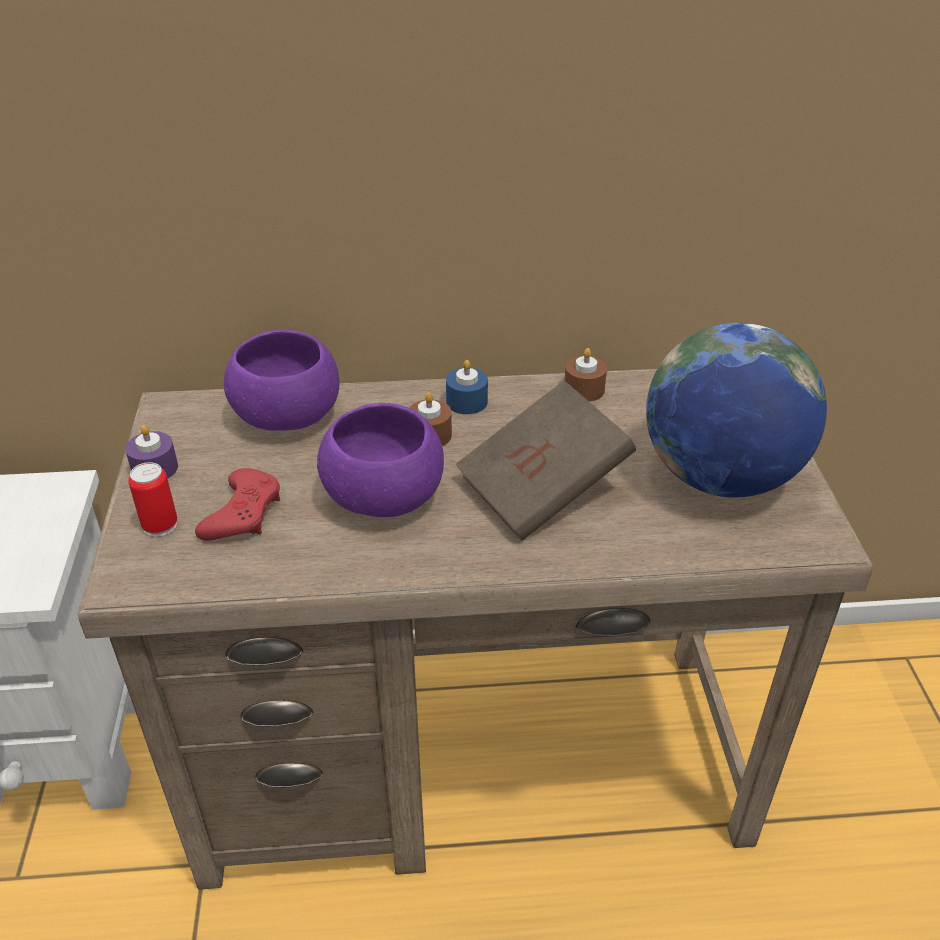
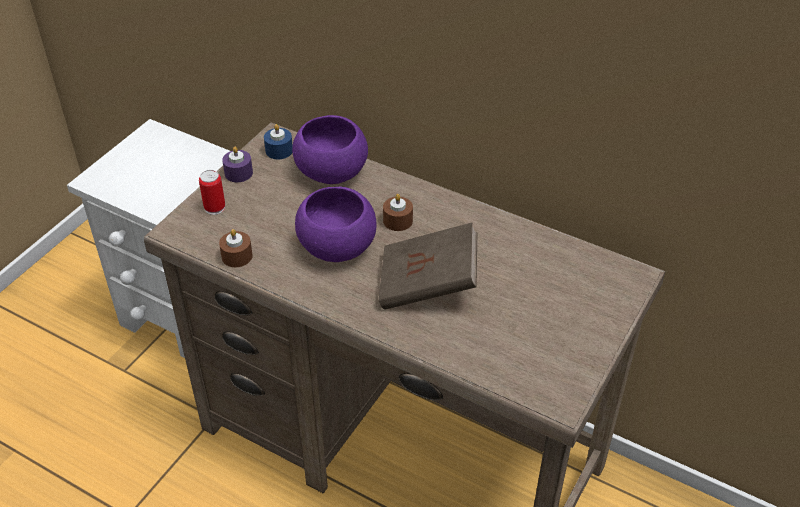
camera: 35 degrees right, 5 degrees up
red game controller [195,468,280,541] -> none
blue candle [446,360,488,414] -> blue candle moved to [264,124,293,159]
brown candle [564,348,607,402] -> brown candle moved to [219,229,253,267]
globe [646,323,827,498] -> none

